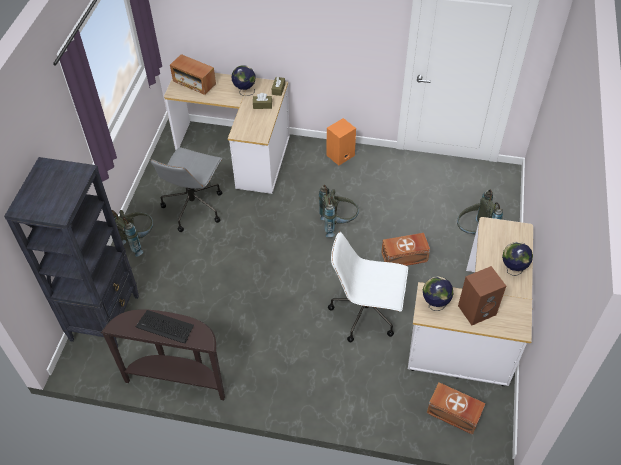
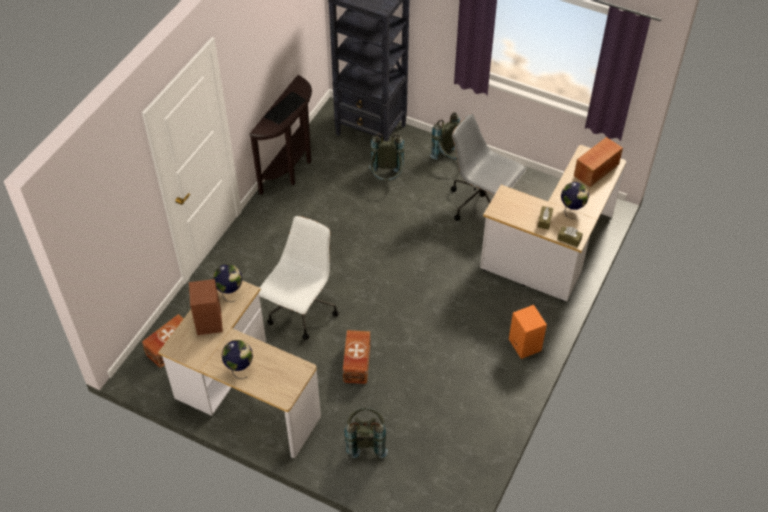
camera: 105 degrees right, 0 degrees up
grey backpack [319,185,359,237] -> grey backpack moved to [369,134,404,181]

